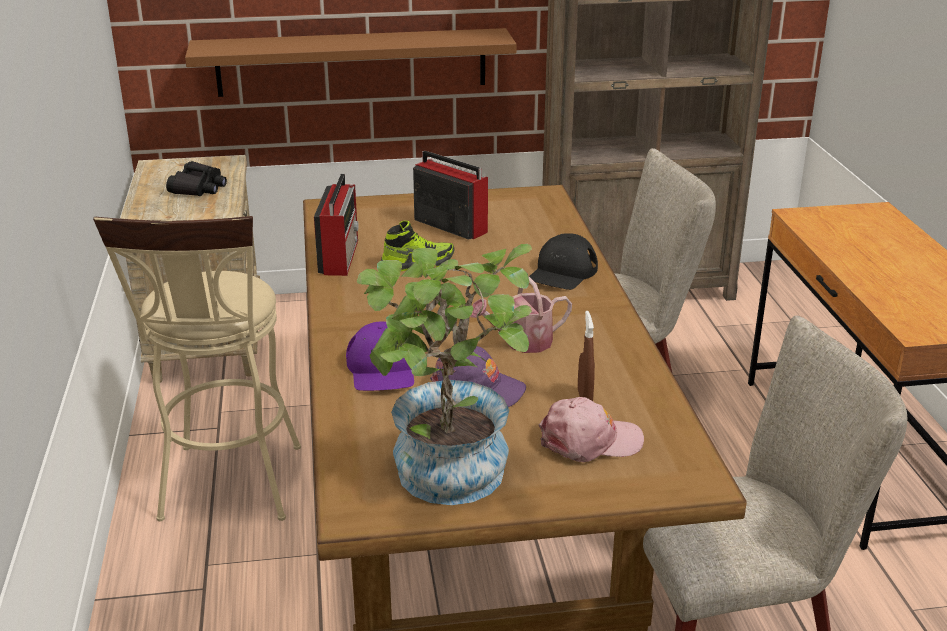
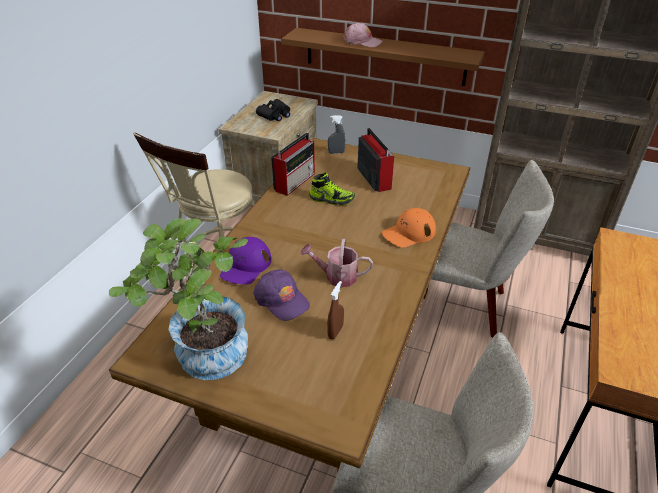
camera: 30 degrees right, 10 degrees up
black cap [529,233,598,290] -> orange cap [382,208,436,248]
pink cap [538,397,644,462] -> pink cap moved to [343,23,383,48]
none -> grey spray bottle [328,115,346,154]

